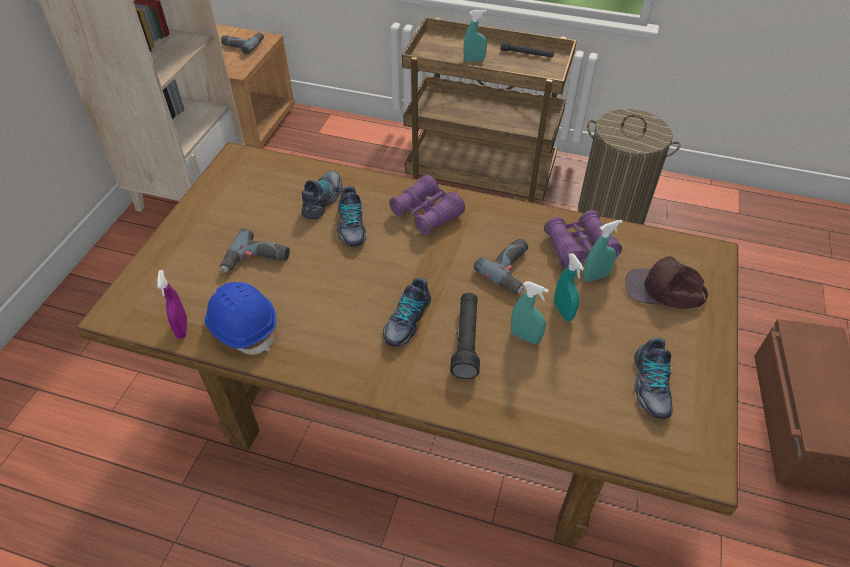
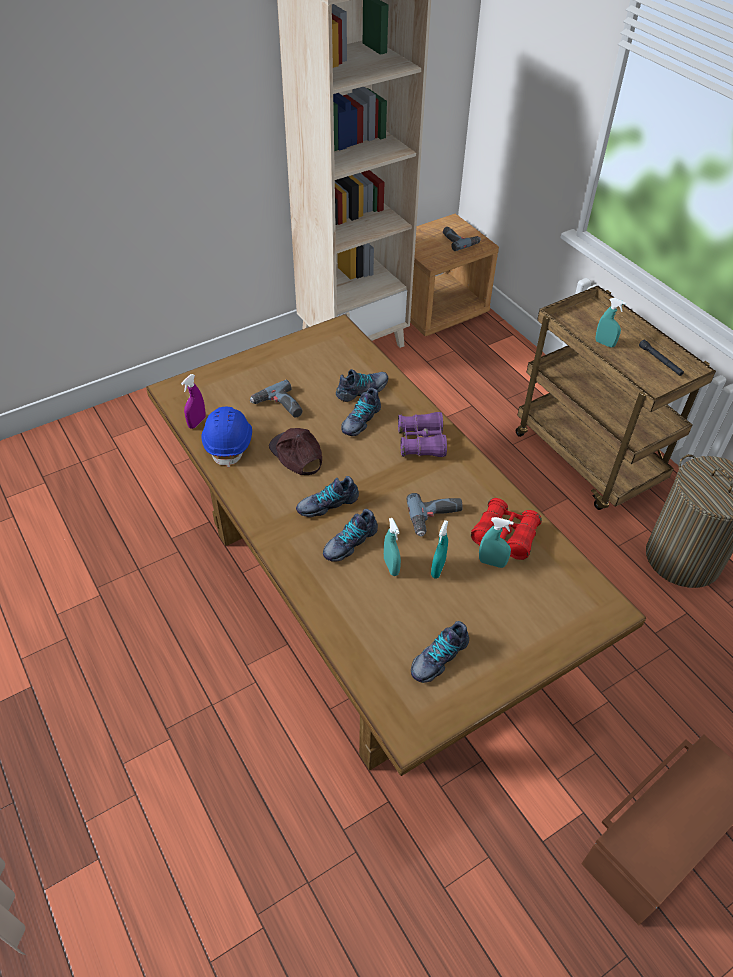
camera: 40 degrees right, 0 degrees up
black flashlight [450,293,480,379] -> shoe [323,509,378,562]
purple binoculars [544,210,622,268] -> red binoculars [471,498,542,560]
brown cap [625,256,708,308] -> brown cap moved to [269,428,322,475]

